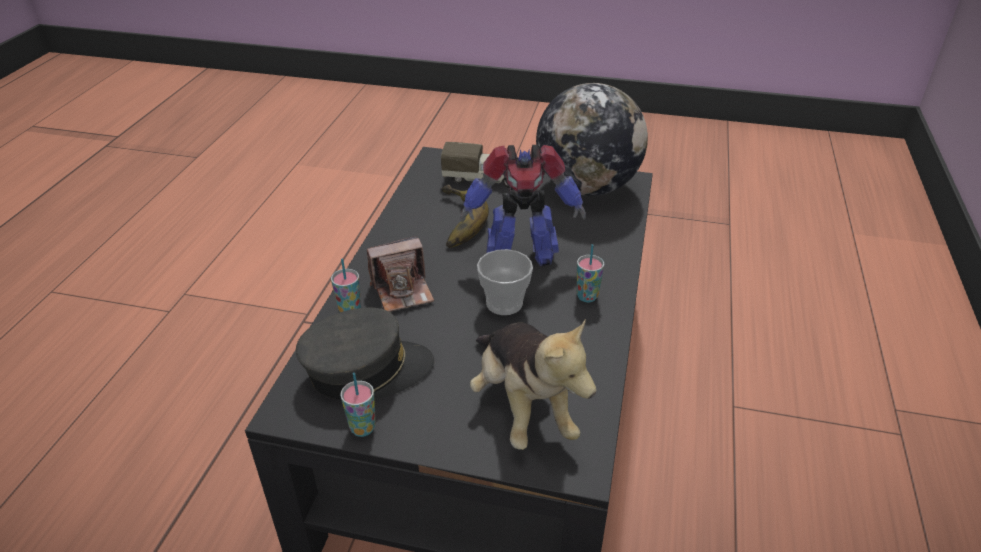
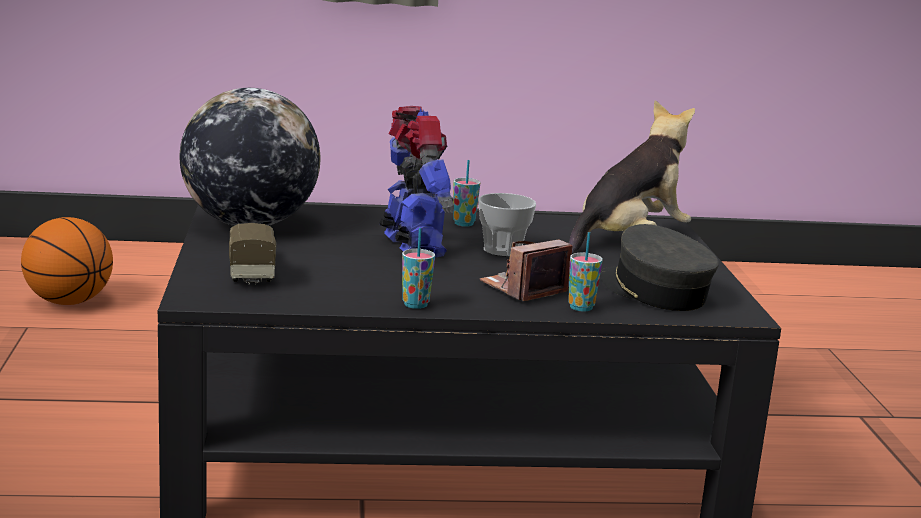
camera: 110 degrees left, 20 degrees down
cup [340,373,376,437] -> cup moved to [402,228,435,309]
camera [367,236,434,312] -> camera turned 90 degrees counterclockwise [480,239,572,301]
banana [441,185,489,248] -> none
none -> basketball [21,217,113,305]

